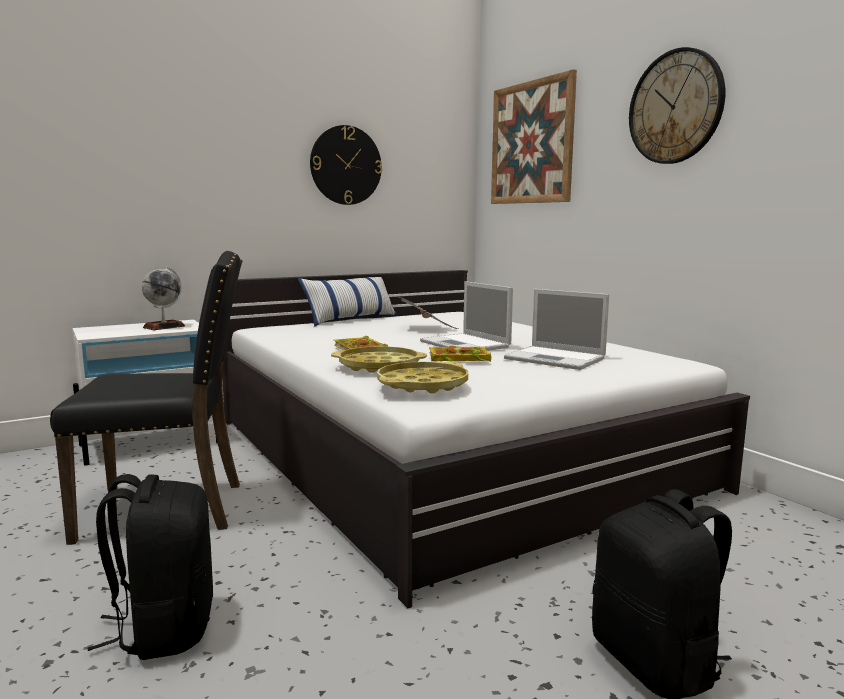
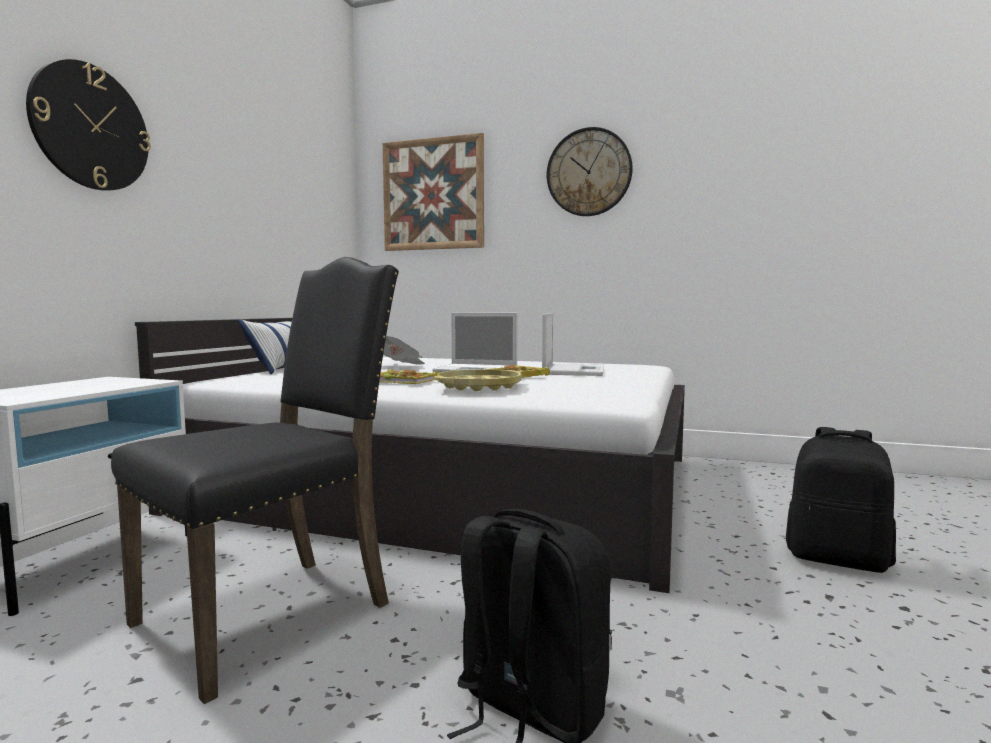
camera: 40 degrees left, 5 degrees down
globe [142,267,185,330] -> none
wall clock [310,125,382,205] -> wall clock moved to [26,59,151,191]
yellow tray [377,362,468,393] -> none
laptop [504,289,609,370] -> laptop turned 75 degrees counterclockwise [542,313,604,376]

